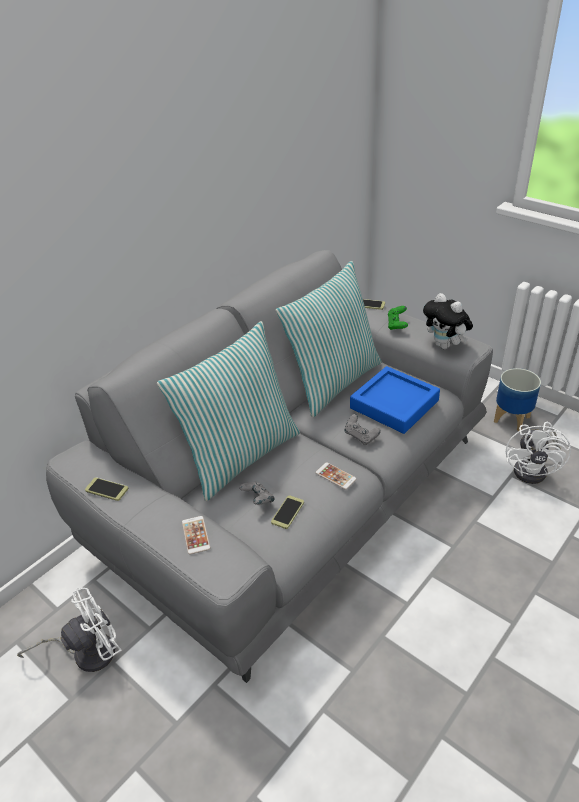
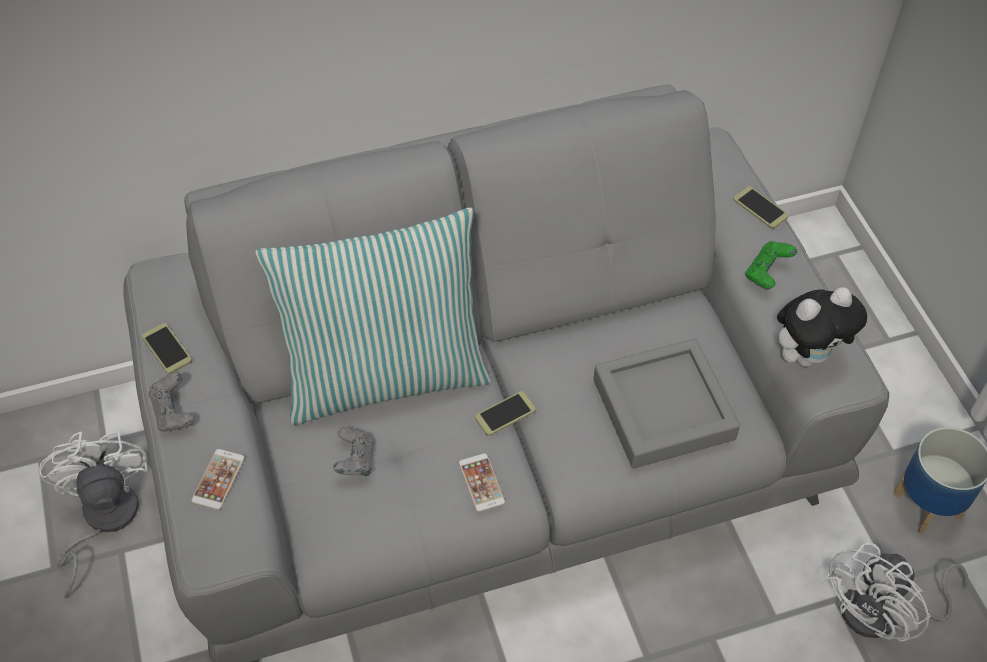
camera: 30 degrees right, 15 degrees up
white fan [17,588,122,672] -> white fan turned 105 degrees counterclockwise [39,431,148,598]
phone [271,495,304,529] -> phone moved to [475,391,536,436]
pillow [276,261,382,418] -> none
grey game controller [345,414,381,445] -> grey game controller moved to [149,372,194,432]
blue tray [350,366,440,434] -> grey tray [593,339,740,469]
plush toy [423,293,473,349] -> plush toy turned 105 degrees counterclockwise [777,287,867,367]

